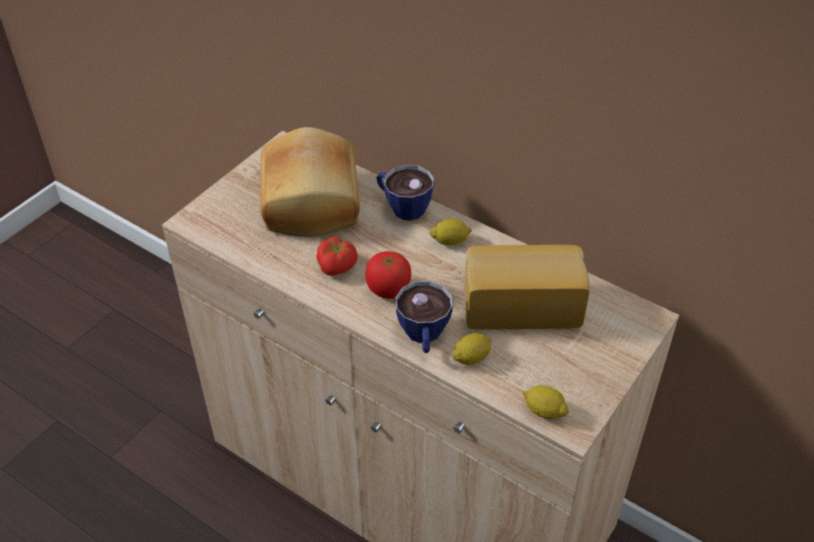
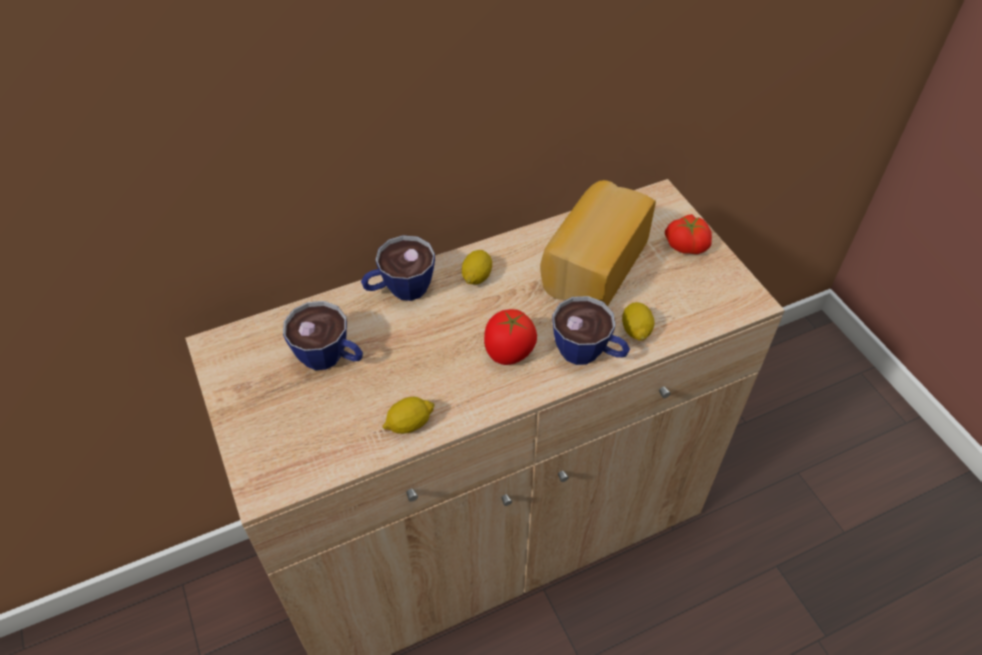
camera: 60 degrees left, 5 degrees up
bread [261,127,360,237] -> cup [283,301,363,370]
tomato [316,237,358,276] -> tomato moved to [665,214,712,254]
lemon [522,385,569,419] -> lemon moved to [382,397,435,434]

